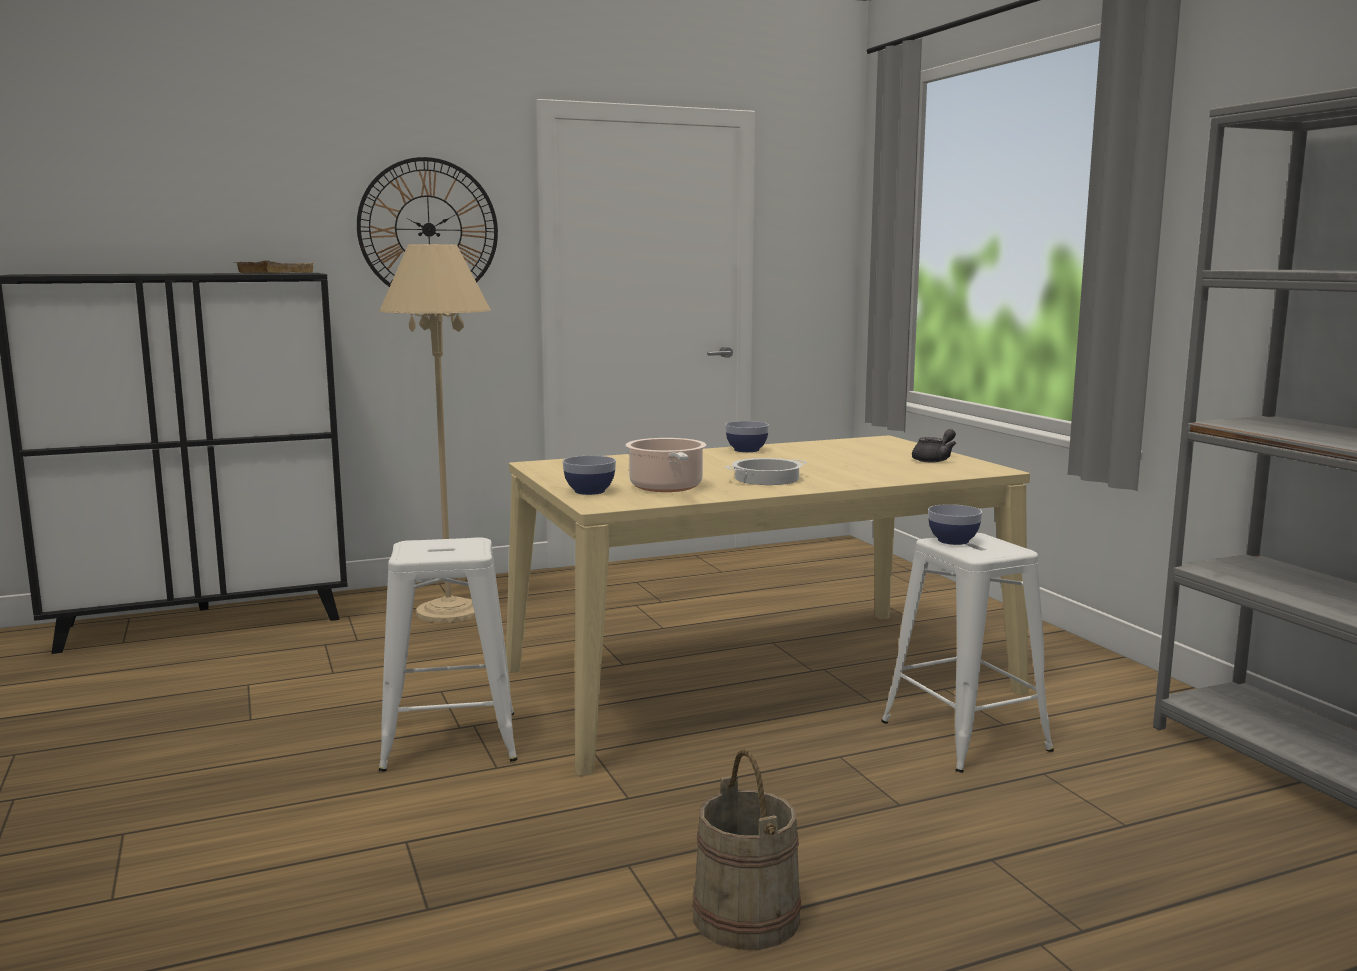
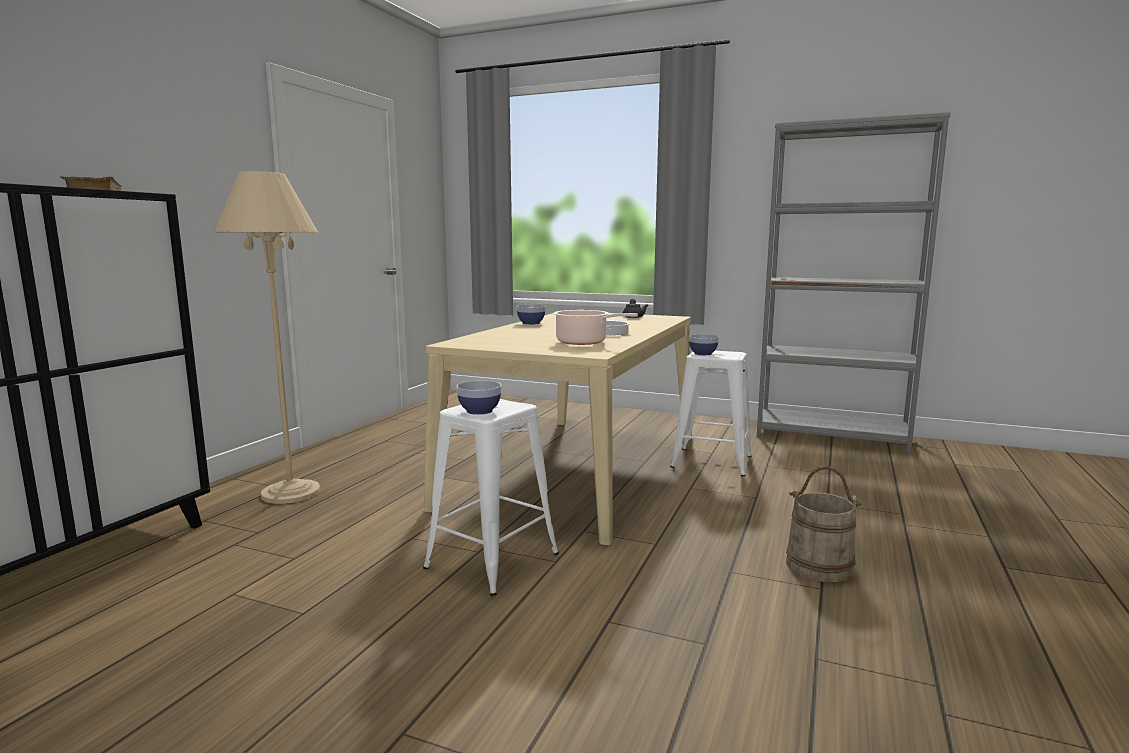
camera: 45 degrees left, 0 degrees up
wall clock [357,157,498,287] -> none
bowl [563,456,616,495] -> bowl moved to [456,381,501,415]

